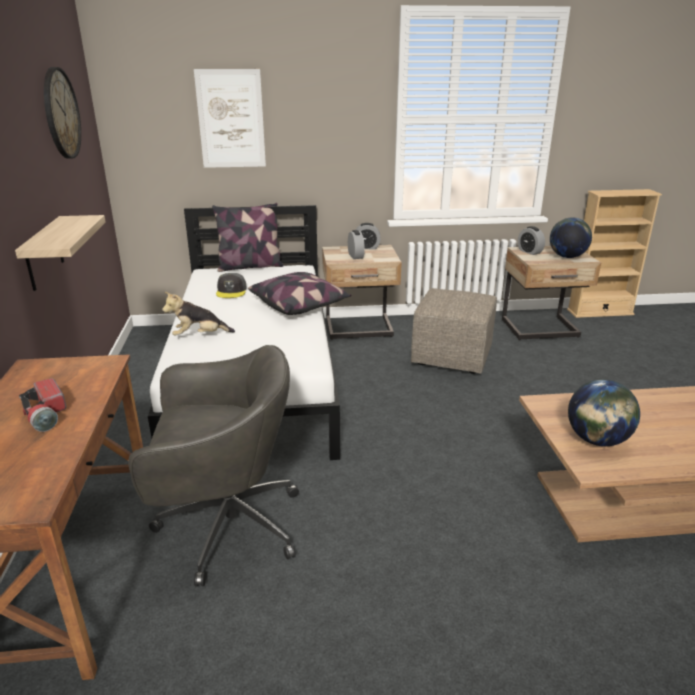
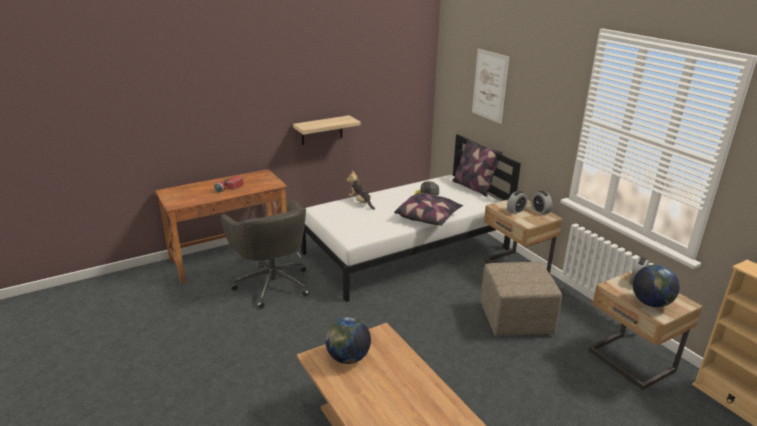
camera: 65 degrees right, 0 degrees up
wall clock [44,67,81,159] -> none

